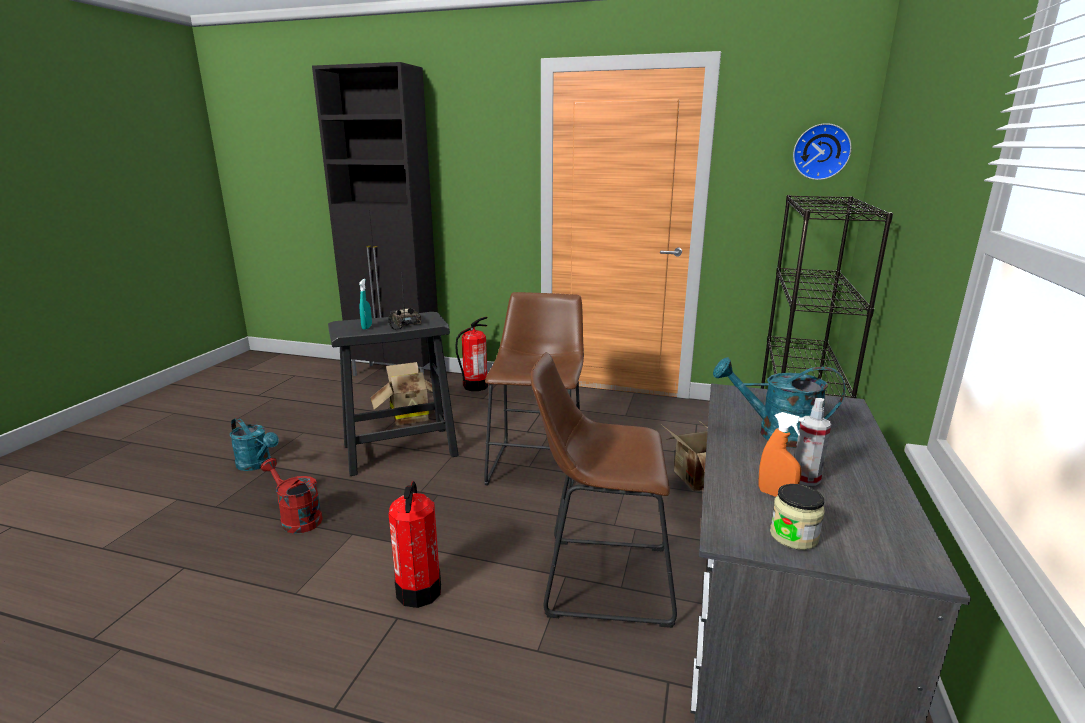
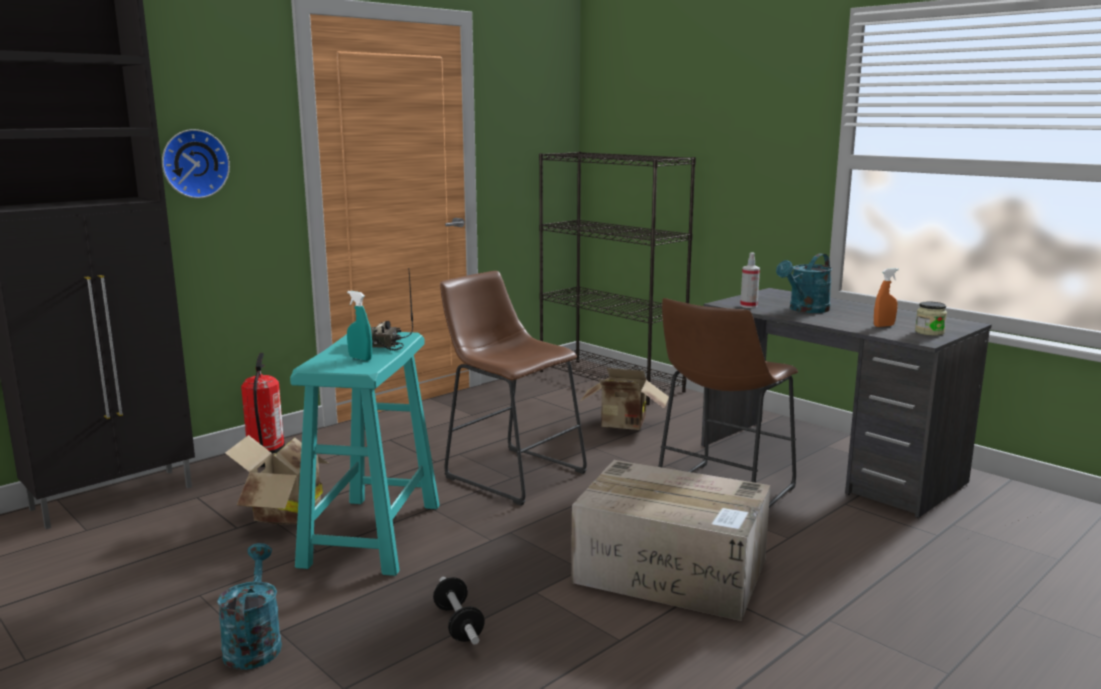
camera: 60 degrees left, 5 degrees down
turquoise watering can [230,418,279,471] -> turquoise watering can turned 75 degrees counterclockwise [217,543,282,670]
red watering can [261,458,323,534] -> dumbbell [433,577,485,645]
black stool [328,312,459,476] -> turquoise stool [290,332,440,576]
fire extinguisher [389,481,441,608] -> cardboard box [571,460,771,621]
wall clock [793,123,852,180] -> wall clock moved to [162,129,230,198]
spray bottle [795,398,831,486] -> spray bottle moved to [740,252,760,308]

